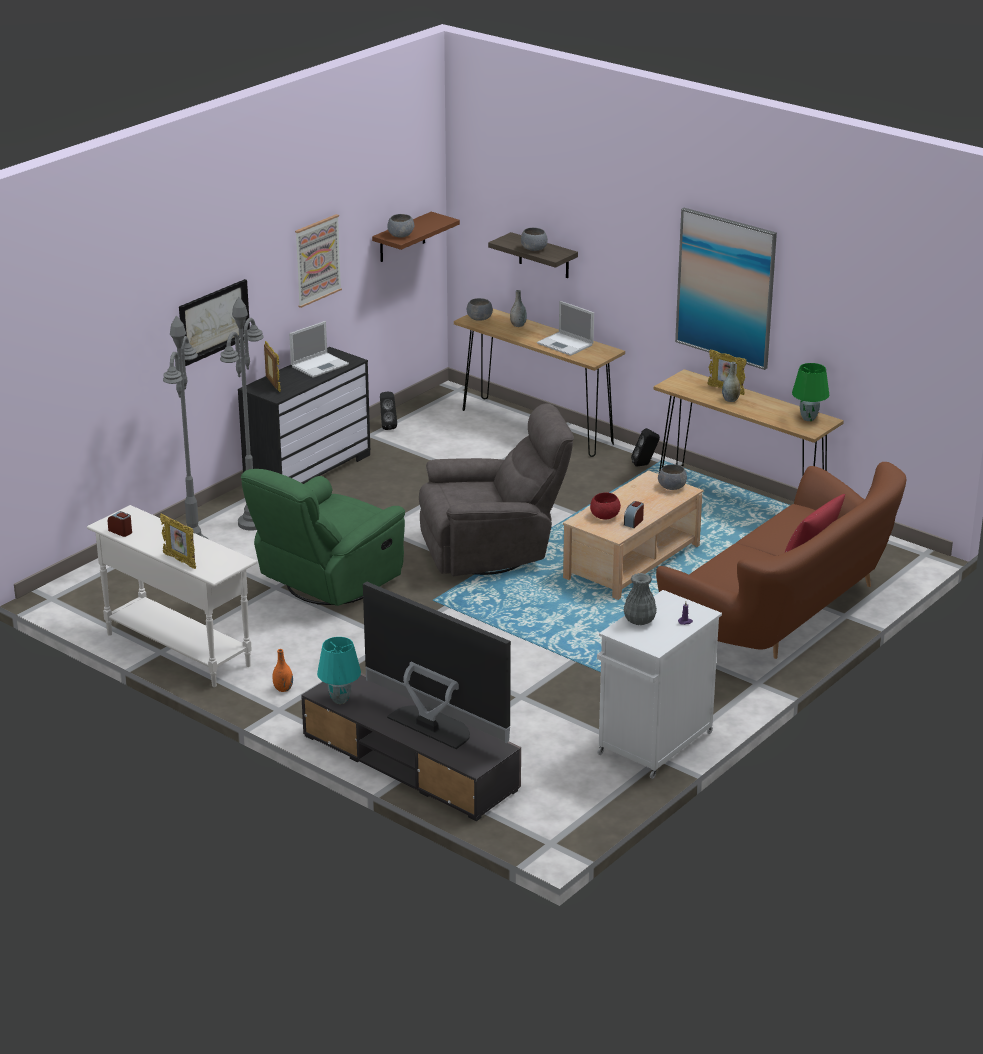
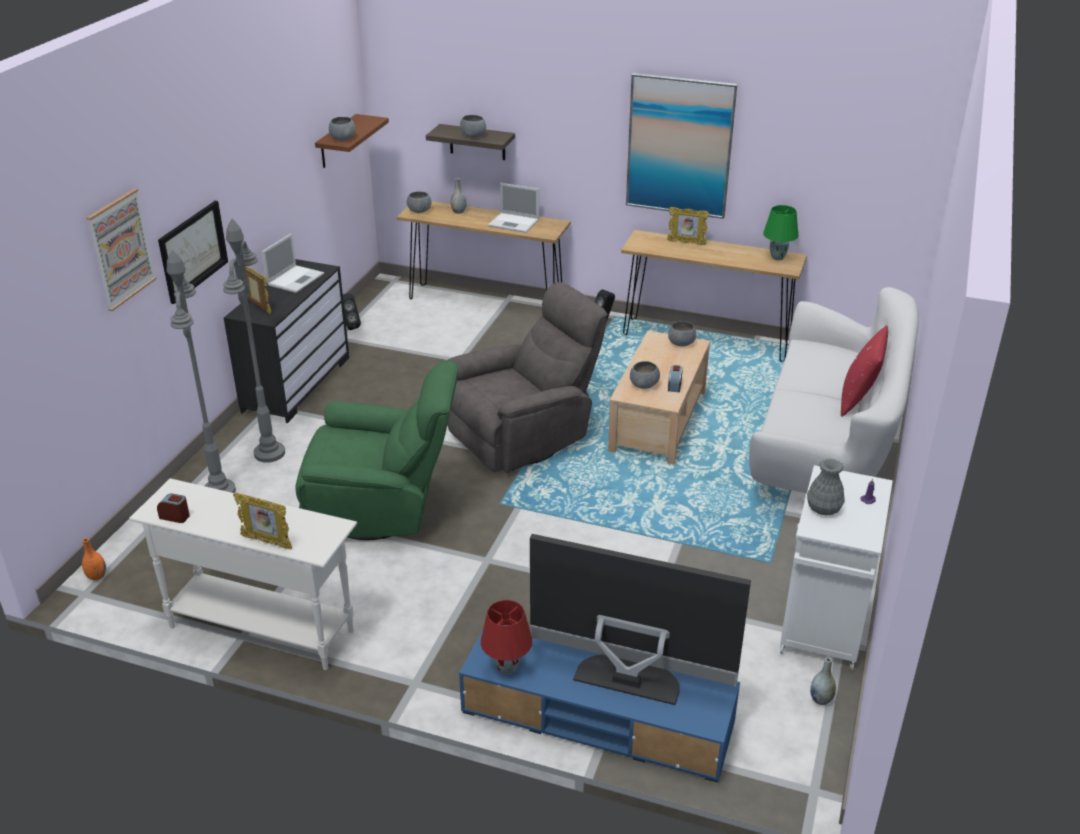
camera: 20 degrees left, 5 degrees up
green armchair [241,469,405,606] -> green armchair turned 105 degrees counterclockwise [296,361,459,540]
orange vase [272,649,293,692] -> orange vase moved to [82,538,106,580]
picture [295,214,342,308] -> picture moved to [87,188,157,311]
grey tv stand [301,673,521,821] -> blue tv stand [459,625,740,783]
turquoise table lamp [317,637,361,704] -> red table lamp [481,600,532,675]
red bowl [590,492,621,519] -> grey bowl [630,361,660,389]
brown sofa [656,462,906,659] -> white sofa [749,287,919,493]
grey vase [722,362,740,402] -> grey vase moved to [810,657,836,705]

